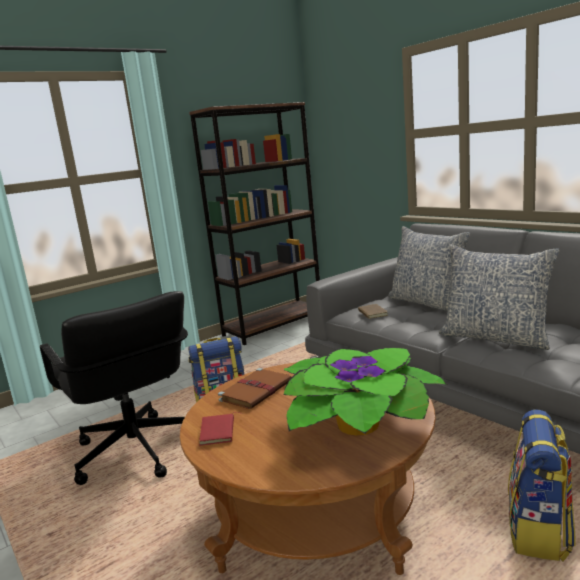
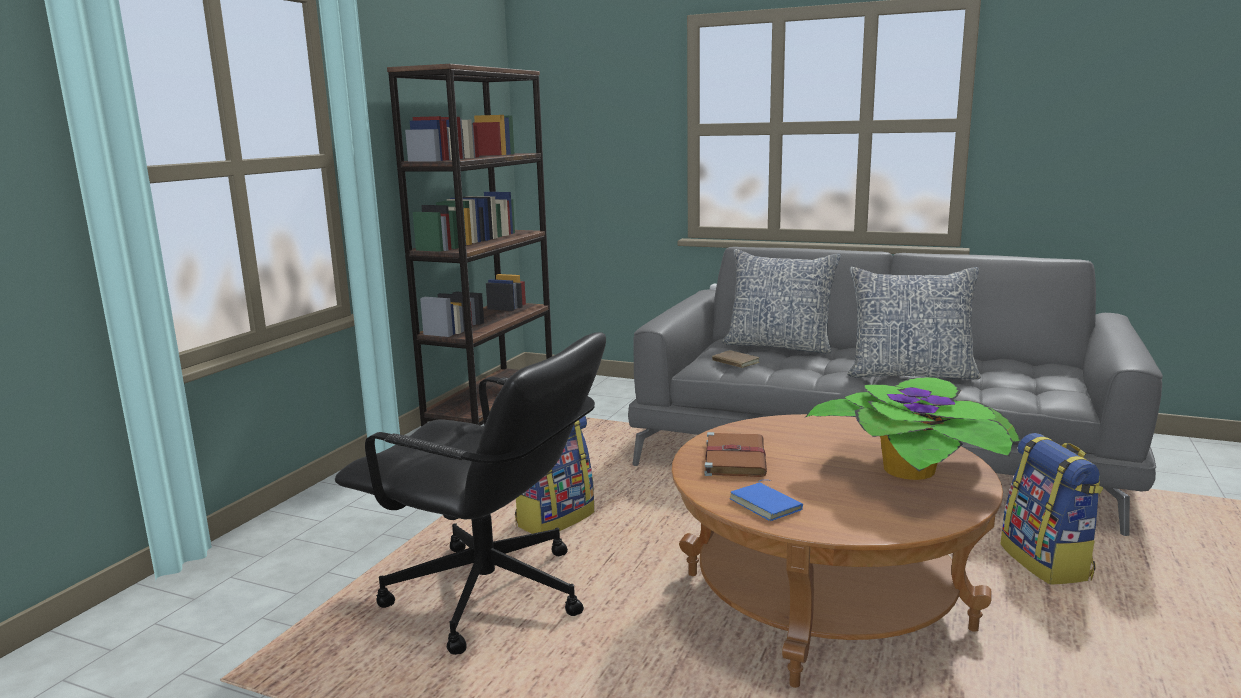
camera: 30 degrees left, 0 degrees up
red book [199,412,243,446] -> blue book [730,480,803,521]

